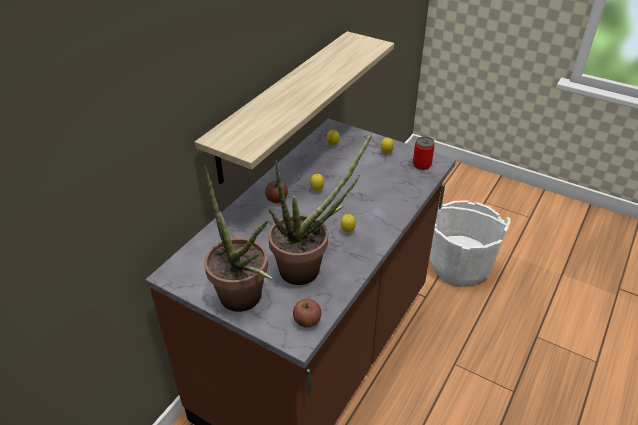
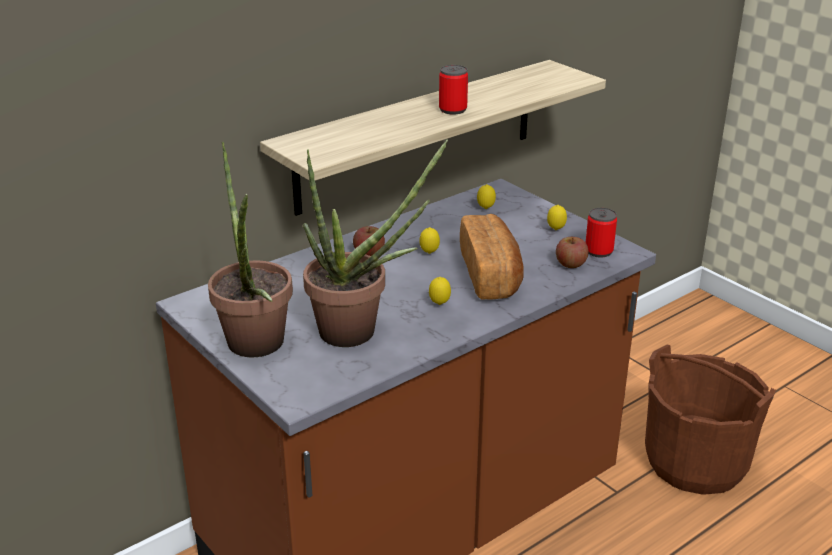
camera: 20 degrees right, 10 degrees down
apple [293,299,321,328] -> apple moved to [556,237,589,268]
white bucket [430,200,511,286] -> brown bucket [645,345,776,495]
none -> can [439,65,468,115]
none -> bread [460,214,524,299]

